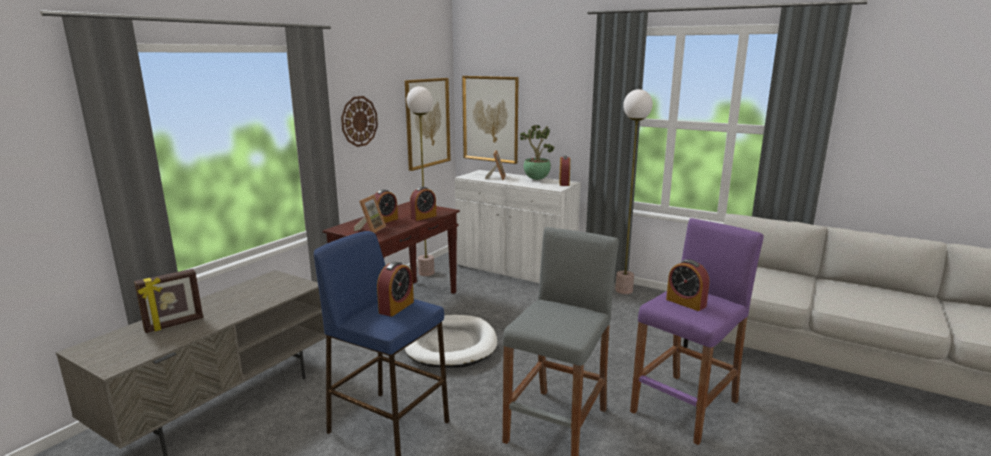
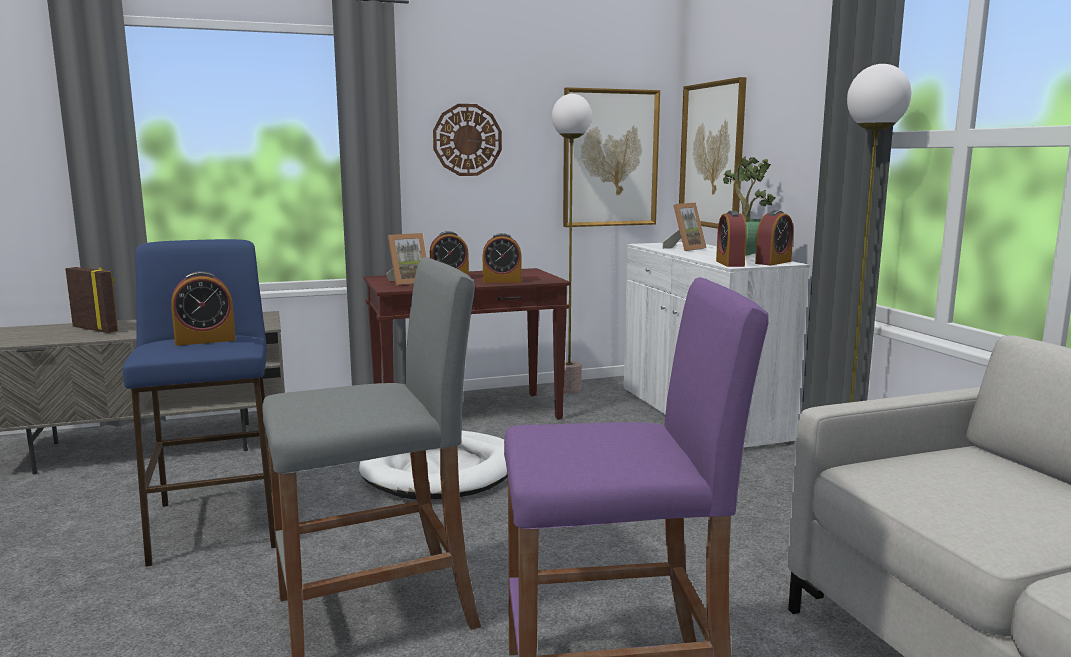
camera: 40 degrees right, 5 degrees down
picture frame [134,269,203,333] -> picture frame turned 150 degrees counterclockwise [65,267,118,333]
alarm clock [666,259,709,311] -> alarm clock moved to [716,211,747,267]

